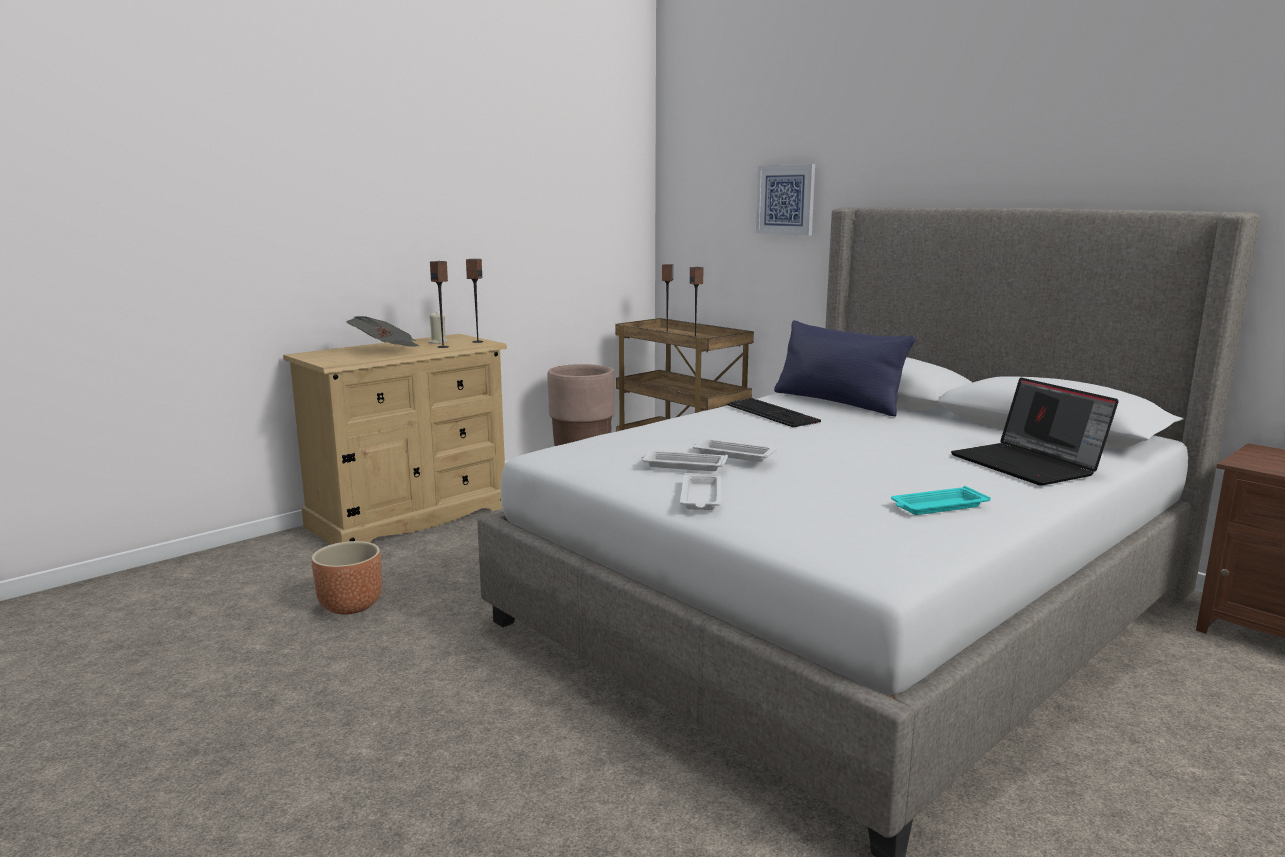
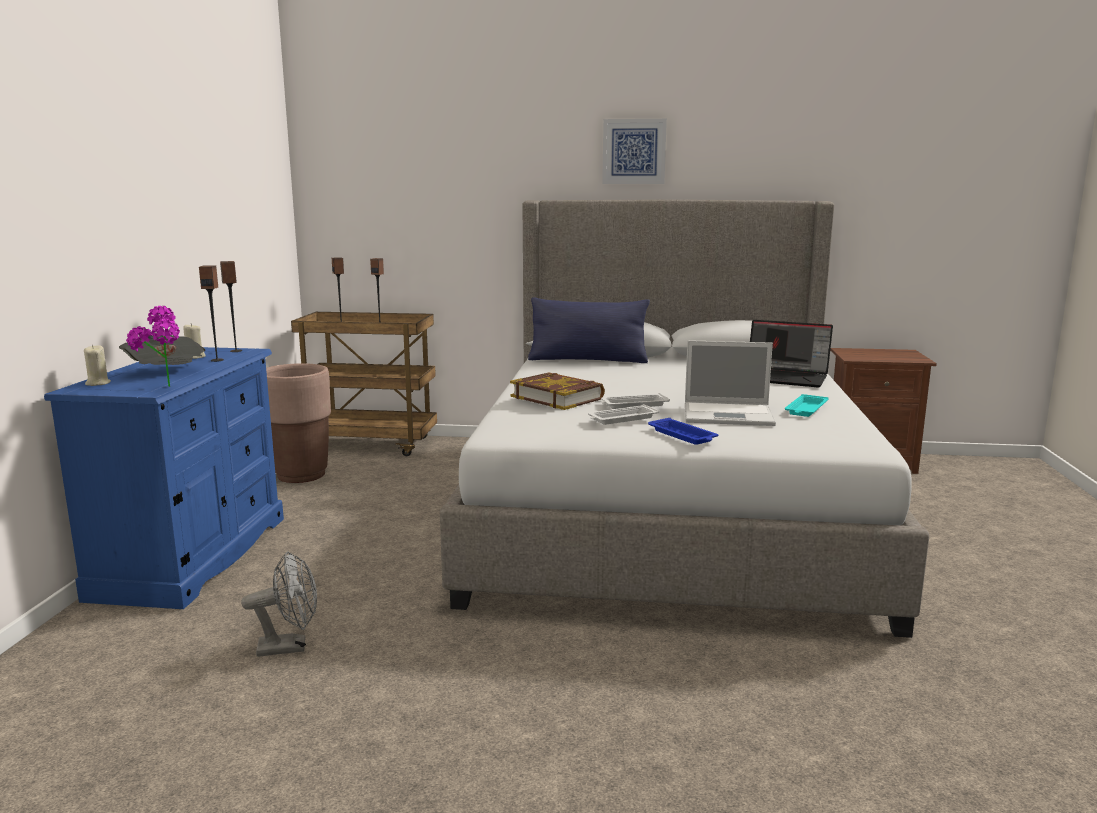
camera: 40 degrees left, 0 degrees up
beige dresser [283,334,507,545] -> blue dresser [44,347,284,609]
brown planter [311,541,382,615] -> grey fan [241,551,317,657]
white tray [680,473,721,510] -> blue tray [648,418,719,445]
keyboard [727,398,821,428] -> none
picture [756,164,815,236] -> picture moved to [602,119,667,184]
none -> beige candle [84,345,111,386]
none -> potted plant [126,306,180,387]
none -> book [510,372,605,410]
none -> laptop [685,340,776,426]

